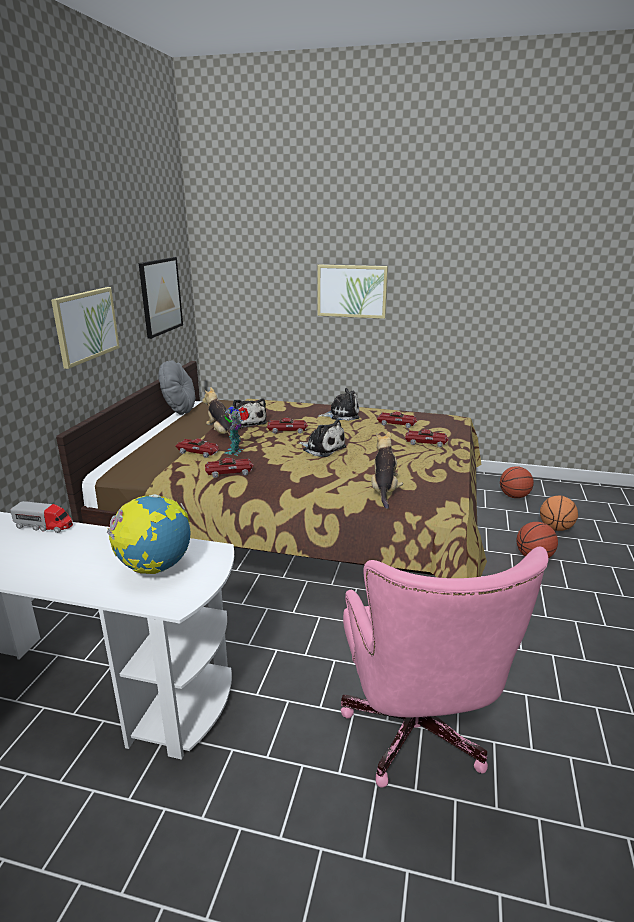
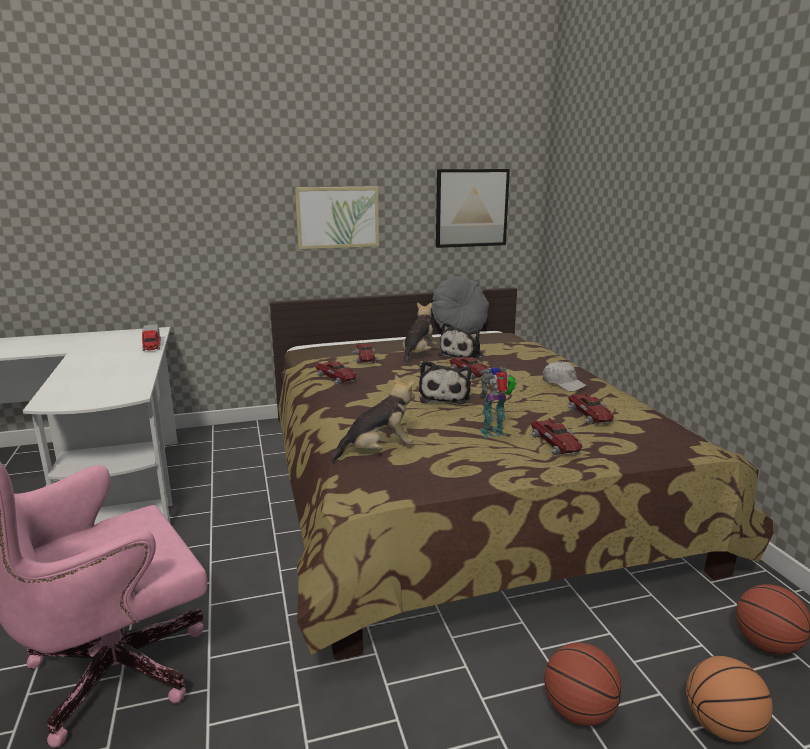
camera: 60 degrees right, 5 degrees down
globe [107,494,190,574] -> none
toy robot [224,406,249,456] -> toy robot moved to [479,367,517,438]
picture [318,264,388,319] -> none
plush toy [318,388,360,421] -> white cap [543,361,587,392]

